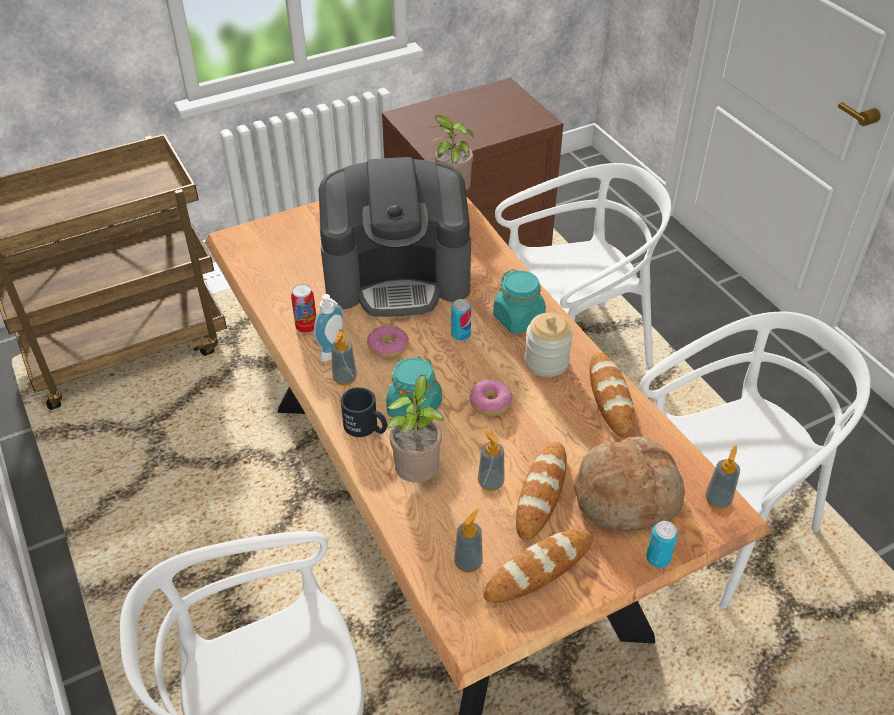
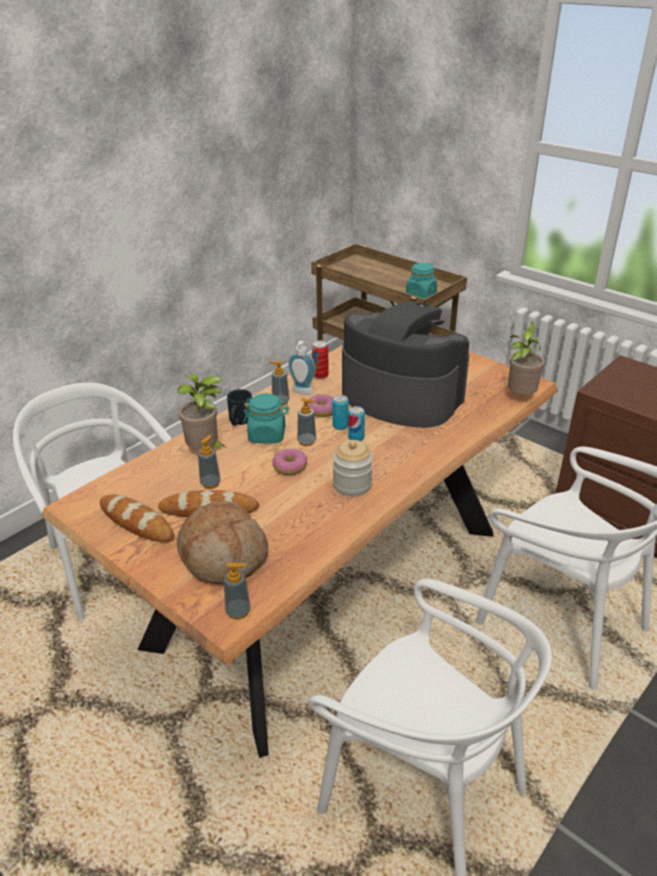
camera: 70 degrees right, 10 degrees down
coffee machine [319,157,471,317] -> coffee machine turned 150 degrees clockwise [342,301,470,428]
soap dispenser [454,509,483,573] -> soap dispenser moved to [297,398,316,446]
turquoise jar [493,269,546,334] -> turquoise jar moved to [406,263,437,299]
bread [590,352,634,439] -> none
can [646,521,678,568] -> can moved to [332,395,349,430]

